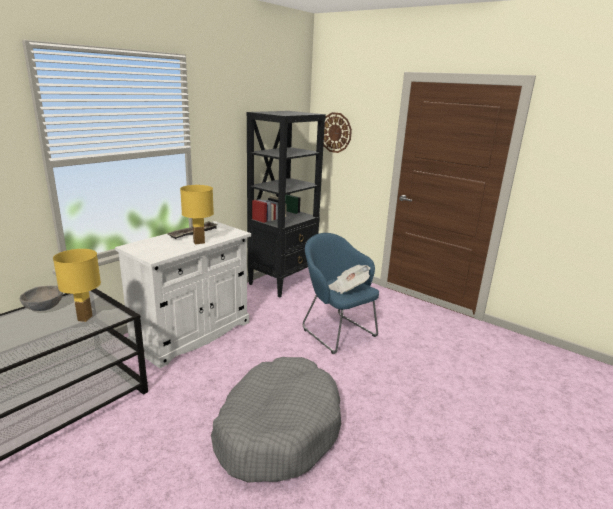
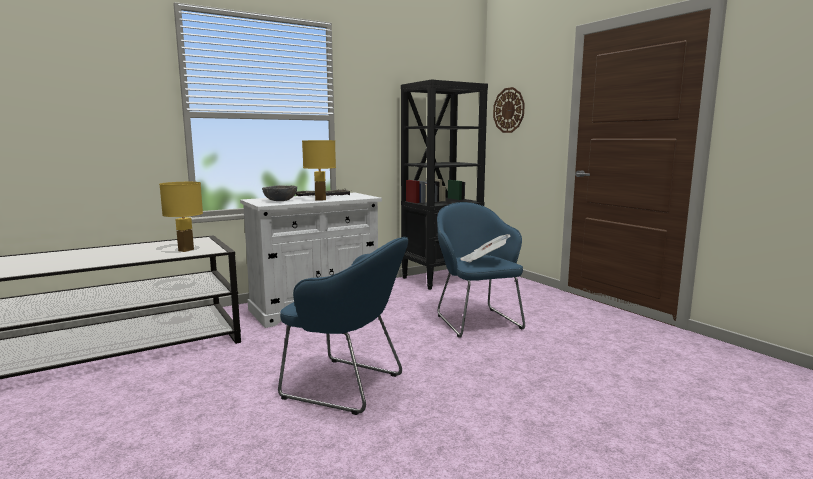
camera: 20 degrees right, 10 degrees down
grey bowl [20,286,63,311] -> grey bowl moved to [262,185,297,201]
grey dog bed [211,357,341,482] -> blue armchair [278,237,408,415]

